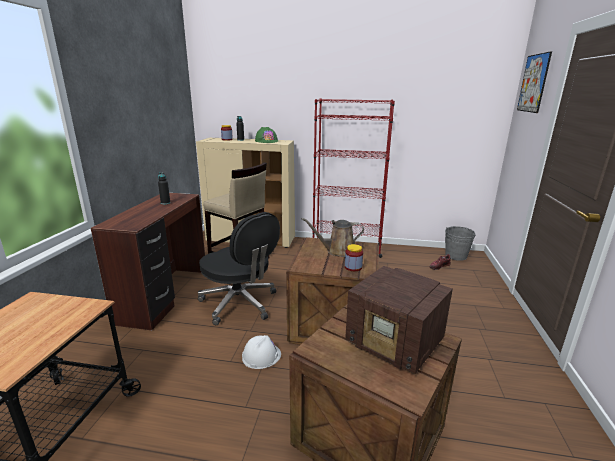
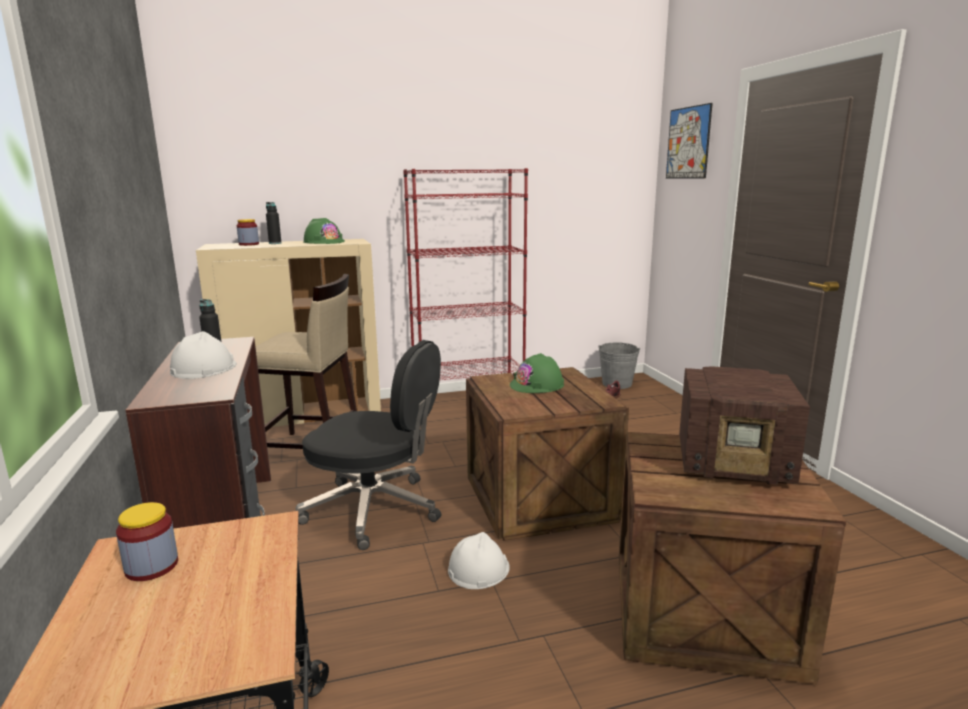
camera: 25 degrees left, 5 degrees down
brown watering can [302,218,364,257] -> green hard hat [510,353,564,393]
jar [345,244,363,271] -> jar moved to [116,502,178,581]
none -> white hard hat [170,331,237,379]

